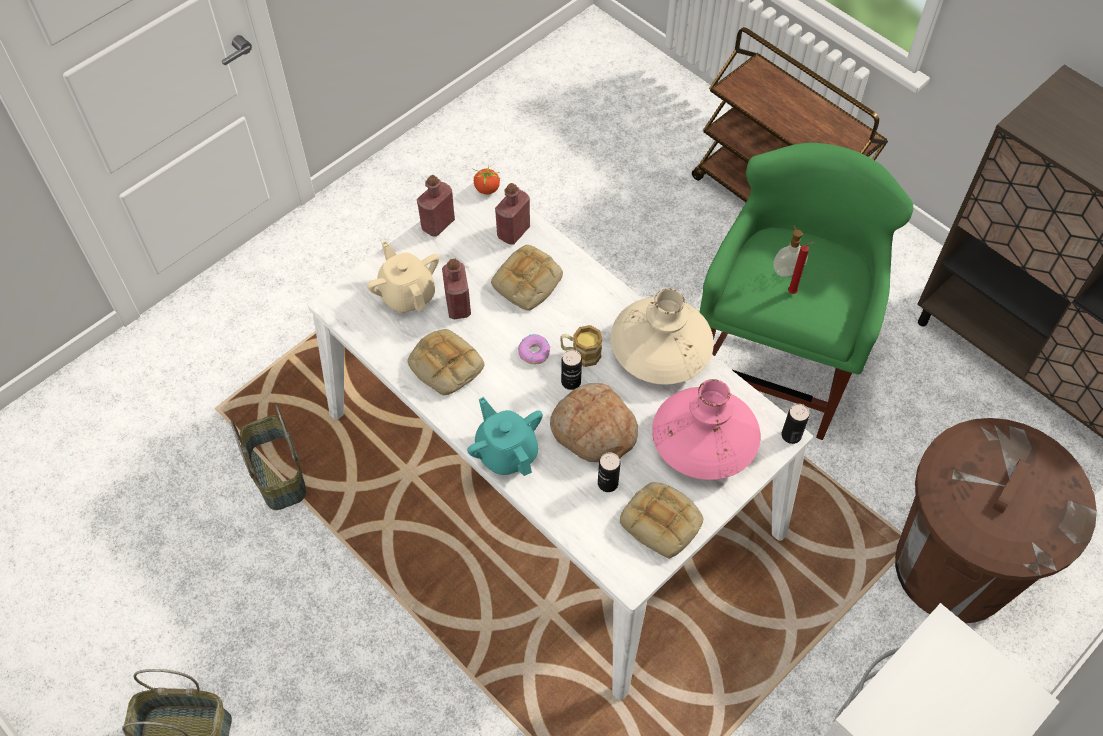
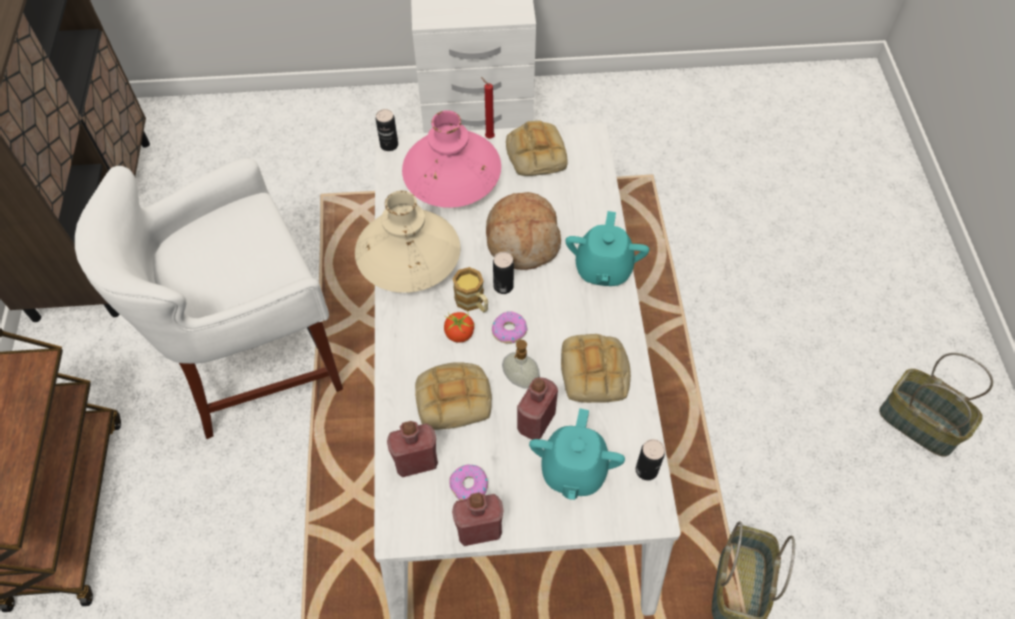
camera: 140 degrees left, 0 degrees up
beige teapot [367,241,439,314] -> turquoise teapot [529,408,625,500]
tomato [473,167,500,194] -> tomato moved to [444,312,475,342]
can [598,452,620,492] -> can moved to [636,439,665,480]
green stool [700,143,913,440] -> white stool [75,158,343,439]
soap dispenser [773,226,808,277] -> soap dispenser moved to [502,340,540,389]
red candle [788,242,814,294] -> red candle moved to [481,77,495,139]
brown trash can [895,418,1097,623] -> none
none -> donut [449,465,488,500]

